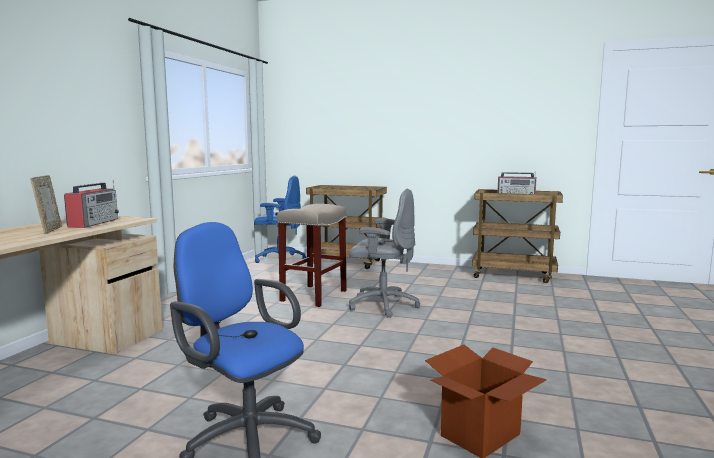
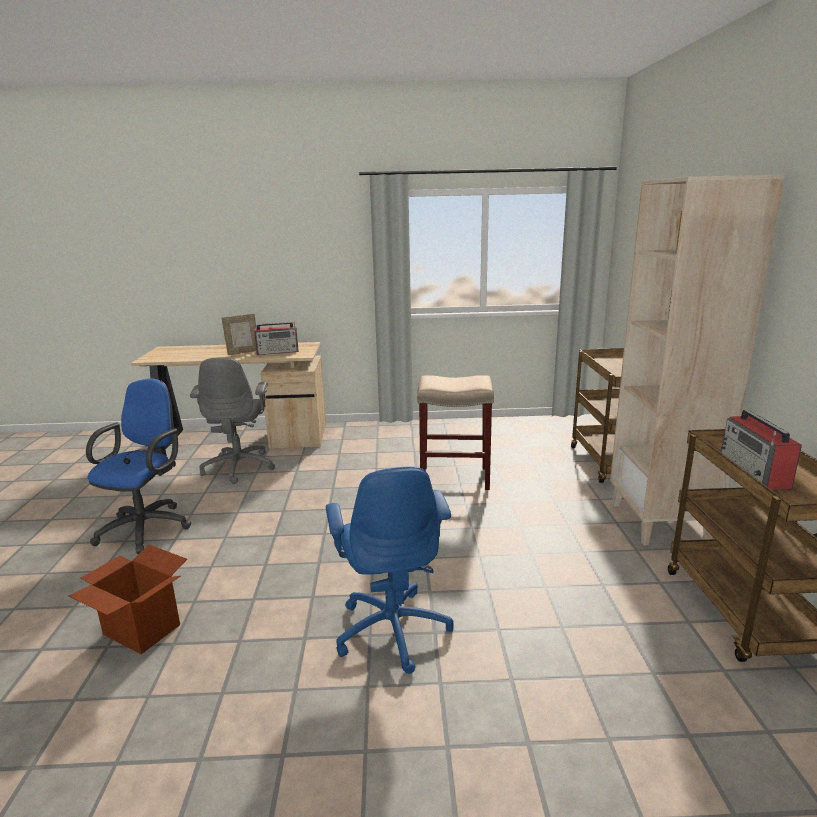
camera: 70 degrees right, 10 degrees up
blue office chair [254,176,307,263] -> blue office chair moved to [326,467,454,674]
grey office chair [349,189,420,318] -> grey office chair moved to [190,357,275,484]
none -> beige bookcase [610,175,785,545]

